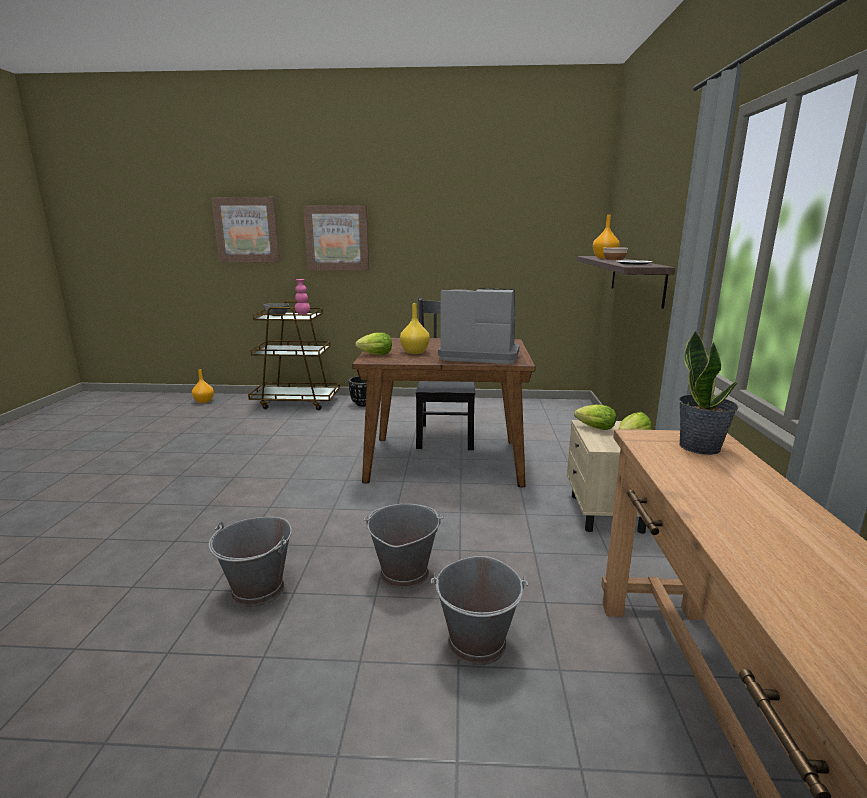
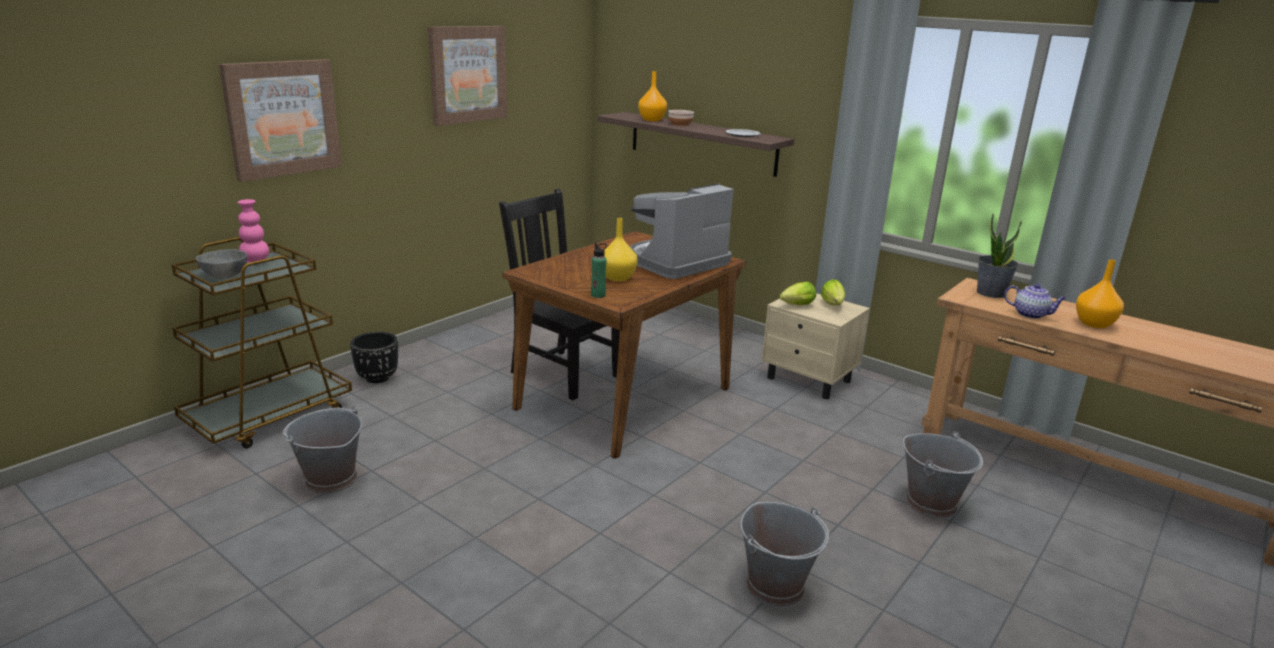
camera: 55 degrees left, 5 degrees up
orange vase [192,369,214,403] -> orange vase moved to [1076,259,1124,328]
picture [211,197,280,262] -> picture moved to [428,26,507,126]
lettuce [355,332,392,355] -> green bottle [591,242,607,298]
grey bucket [364,504,443,589] -> grey bucket moved to [283,406,362,494]
none -> teapot [1004,284,1067,319]

